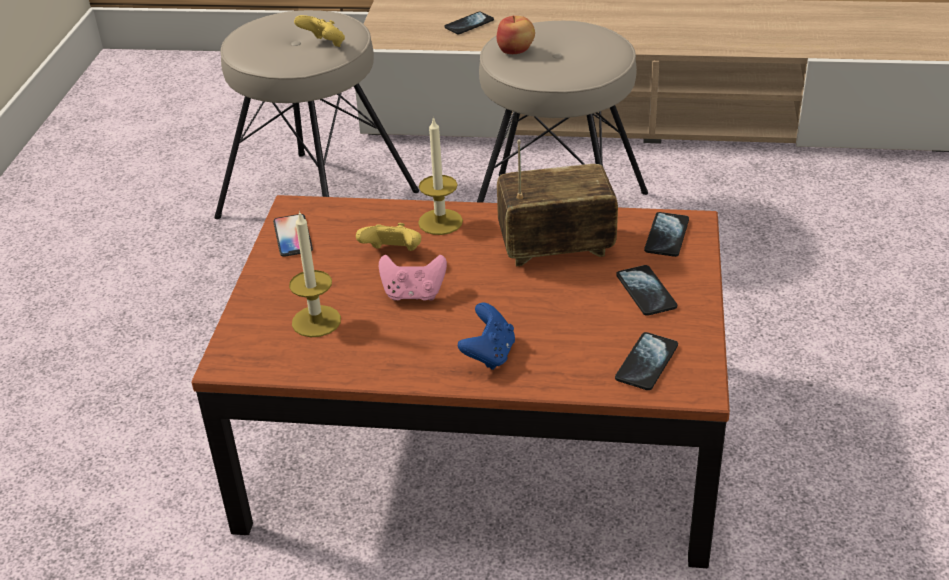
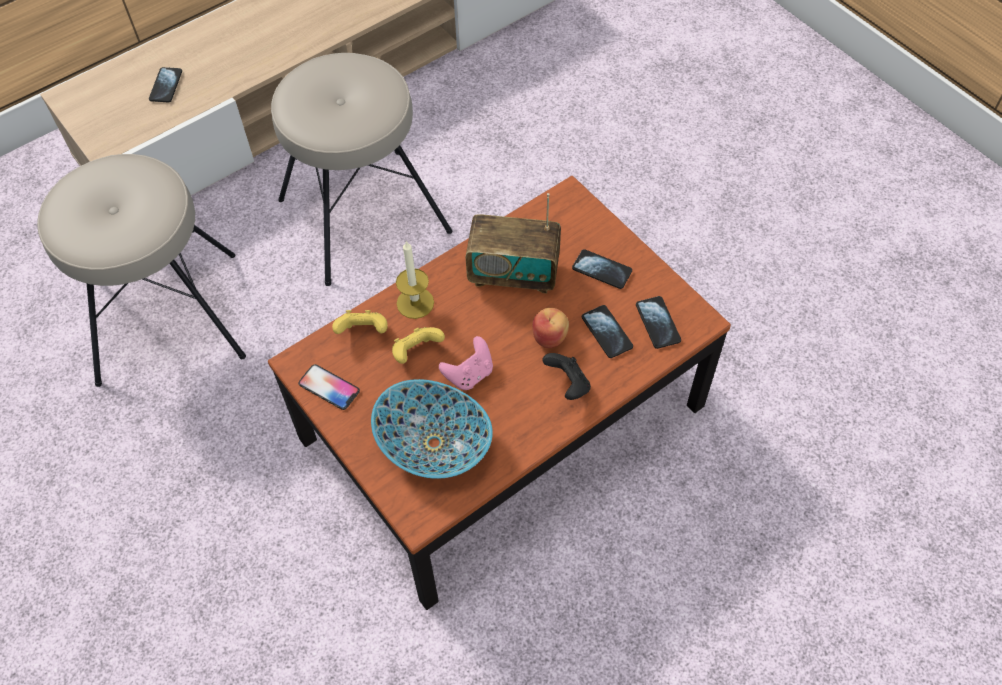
camera: 45 degrees left, 20 degrees up
candle [289,211,341,337] -> bowl [371,379,493,479]
yellow game controller [294,15,345,47] -> yellow game controller moved to [332,310,388,334]
blue game controller [458,303,515,370] -> black game controller [542,353,591,400]
apple [497,16,535,54] -> apple moved to [532,308,569,348]
radio [497,140,618,267] -> radio turned 120 degrees counterclockwise [465,193,561,293]
phone [644,212,689,257] -> phone moved to [582,305,633,358]

